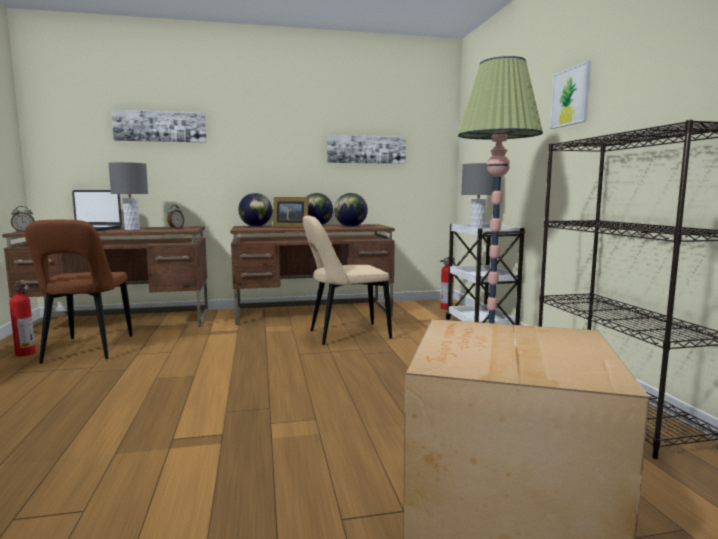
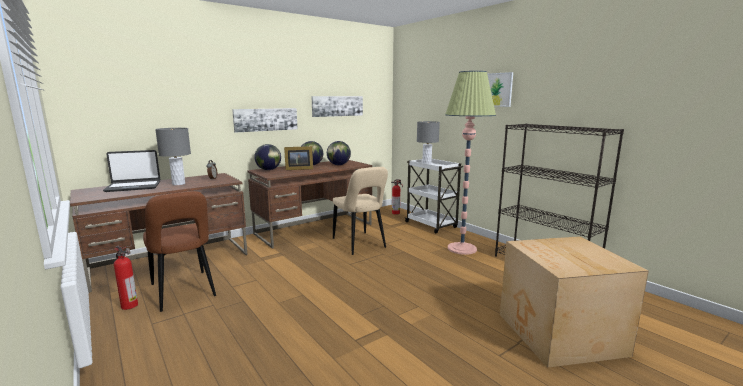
camera: 25 degrees left, 5 degrees up
alarm clock [11,206,35,232] -> none
picture [111,110,206,143] -> picture moved to [232,108,298,133]
beige chair [303,215,392,345] -> beige chair turned 75 degrees counterclockwise [333,167,388,255]

